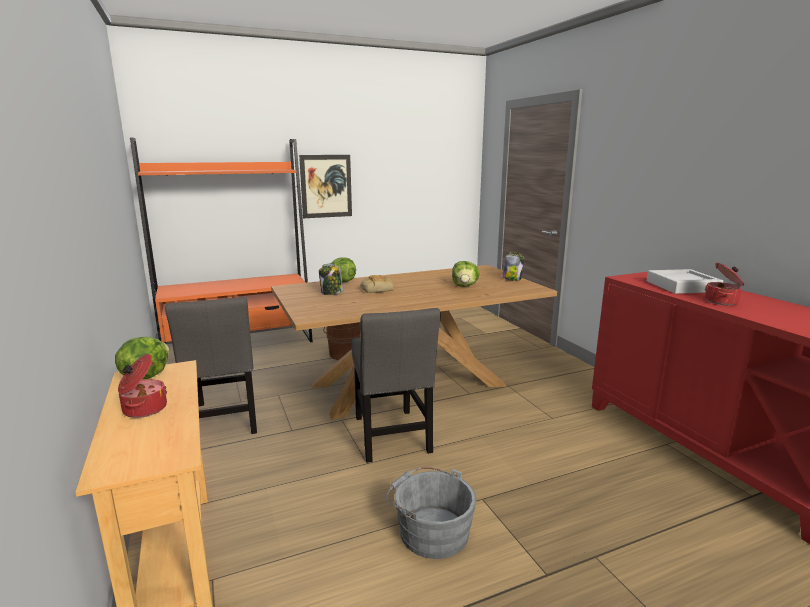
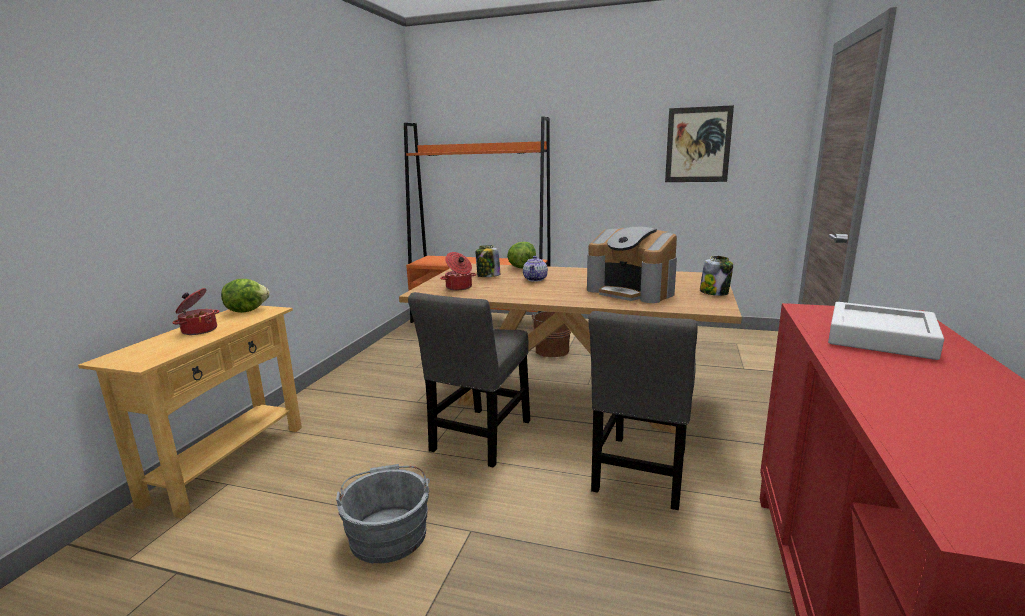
camera: 40 degrees right, 0 degrees up
grey chair [165,297,257,434] -> grey chair moved to [589,311,698,510]
picture [299,155,352,218] -> picture moved to [665,105,734,182]
bread [360,275,394,293] -> teapot [523,256,548,282]
lettuce [452,261,480,287] -> coffee machine [587,226,677,303]
cooking pot [705,263,744,305] -> cooking pot moved to [440,252,476,290]

